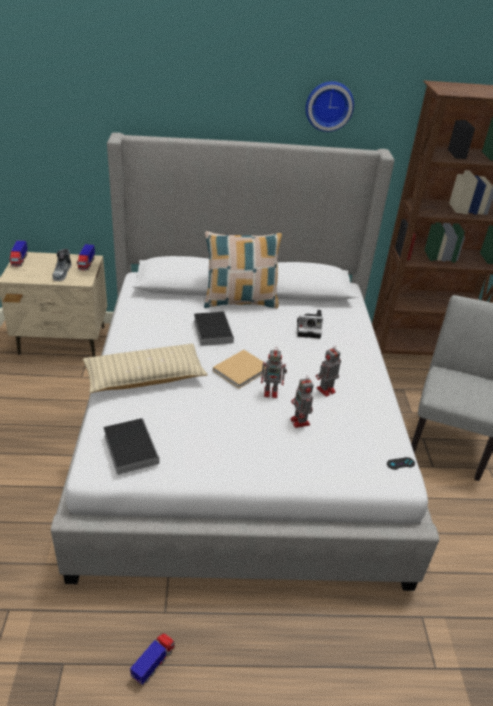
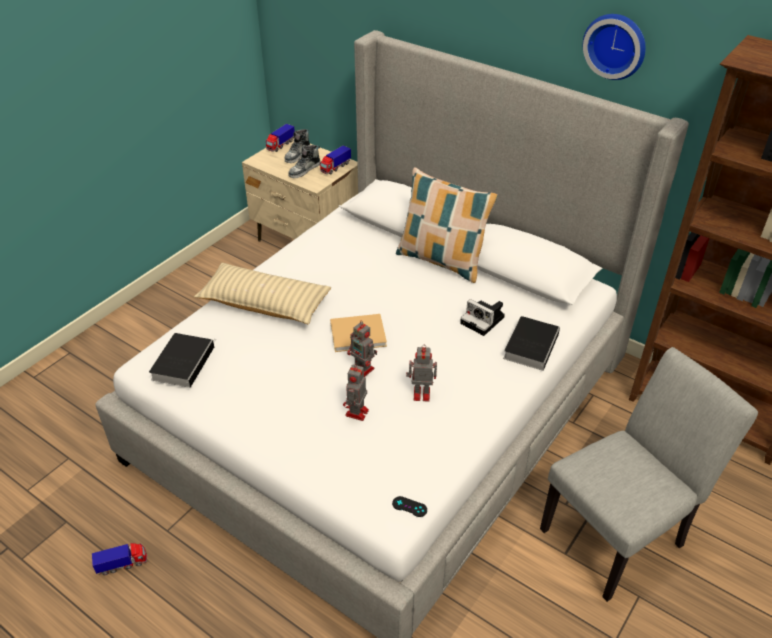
camera: 40 degrees right, 5 degrees up
book [194,312,234,346] -> book moved to [503,316,560,371]
none -> shoe [284,129,310,163]

